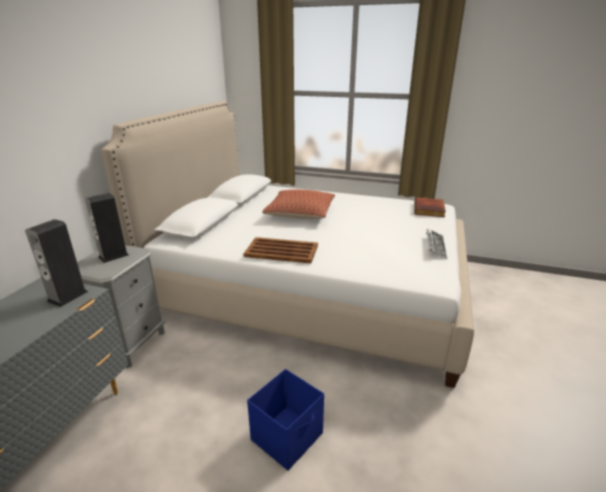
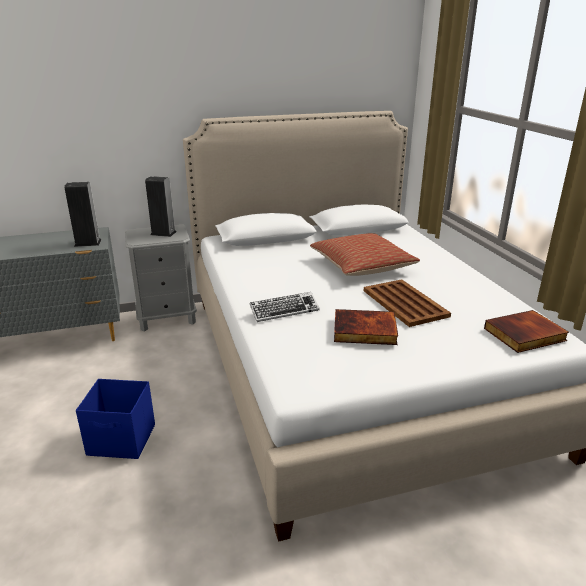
camera: 55 degrees right, 0 degrees up
brown tray [244,237,318,263] -> brown tray moved to [364,279,451,327]
keyboard [426,228,447,259] -> keyboard moved to [250,292,320,322]
none -> book [334,309,398,345]

